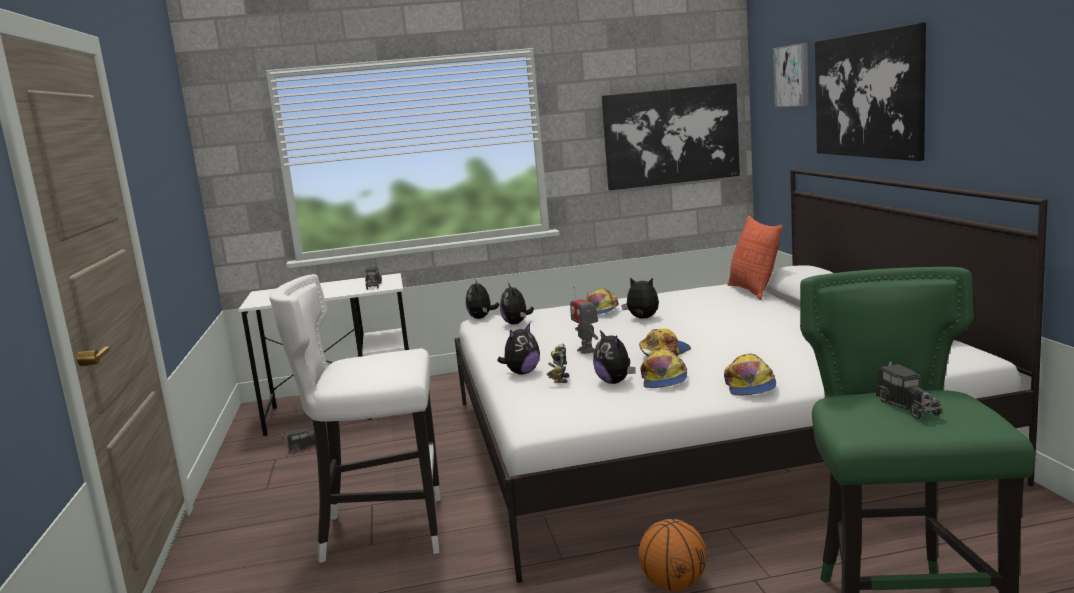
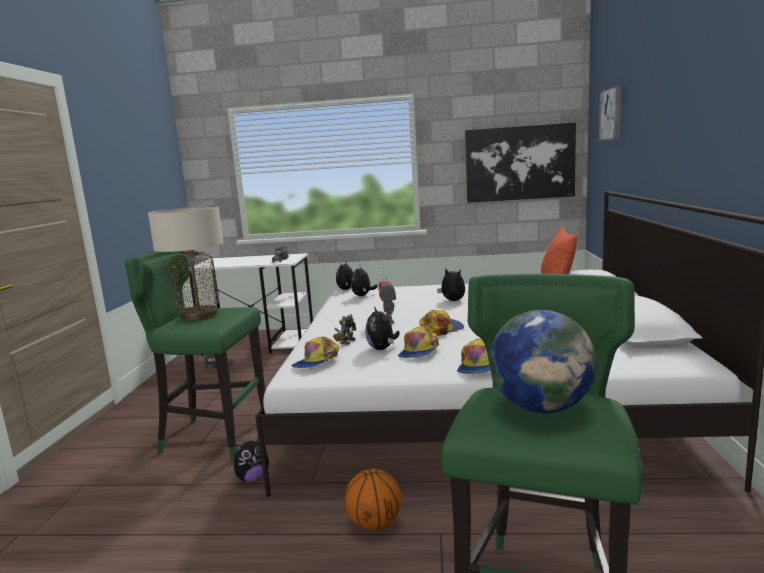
camera: 15 degrees right, 0 degrees up
white stool [269,274,441,563] -> green stool [125,251,265,461]
plush toy [497,323,540,375] -> plush toy moved to [234,440,269,482]
cap [586,289,619,315] -> cap moved to [291,336,339,368]
picture [815,22,926,161] -> none
toy truck [876,361,941,419] -> globe [490,310,597,413]
none -> table lamp [148,206,224,321]

